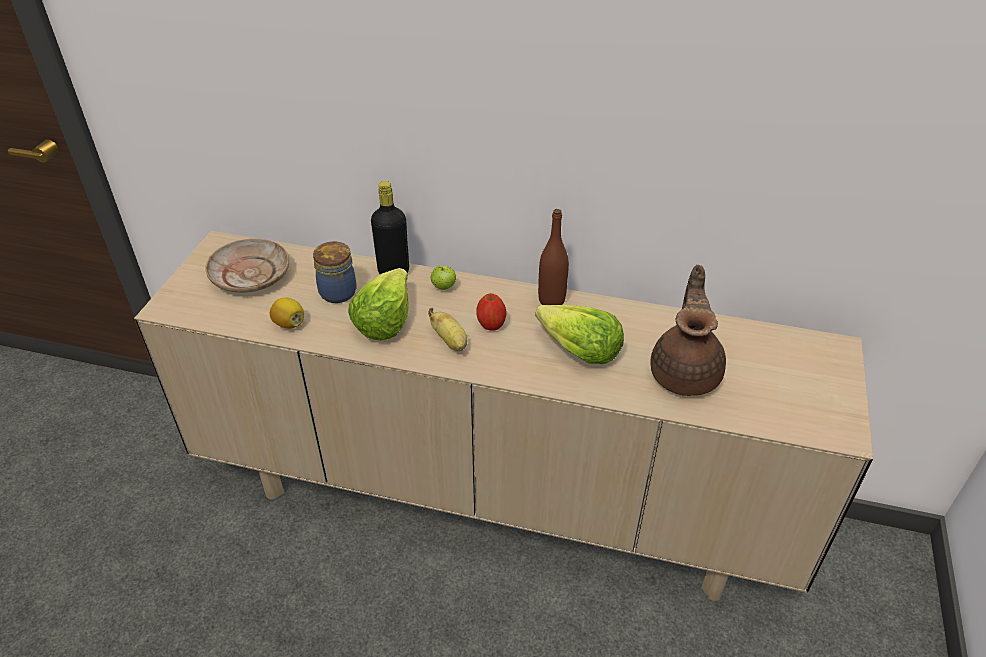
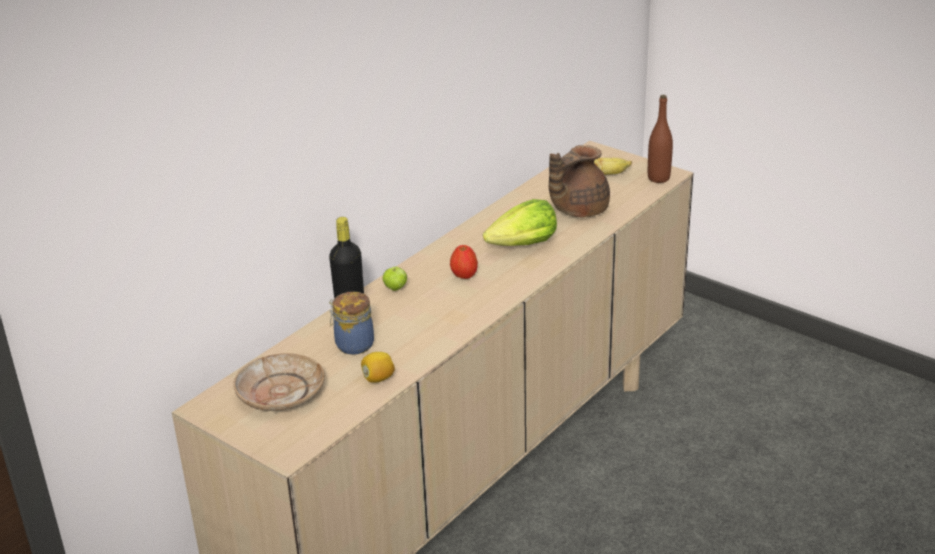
camera: 65 degrees left, 10 degrees down
lettuce [348,268,409,340] -> none
banana [428,308,467,351] -> banana moved to [594,158,632,175]
brown bottle [538,209,569,305] -> brown bottle moved to [648,95,673,183]
brown teapot [650,265,726,396] -> brown teapot turned 75 degrees counterclockwise [549,145,610,217]

